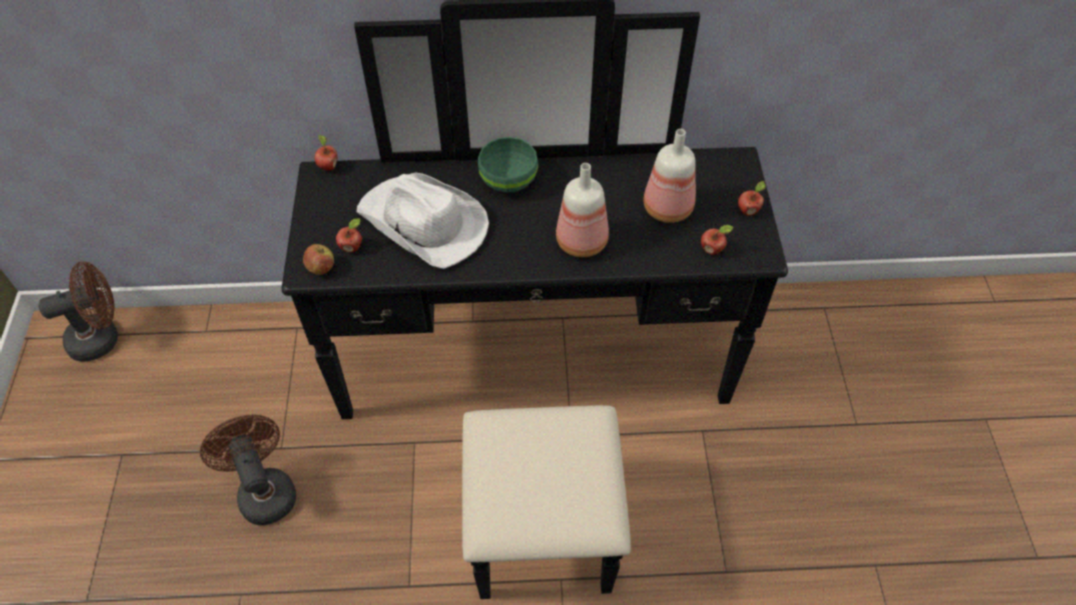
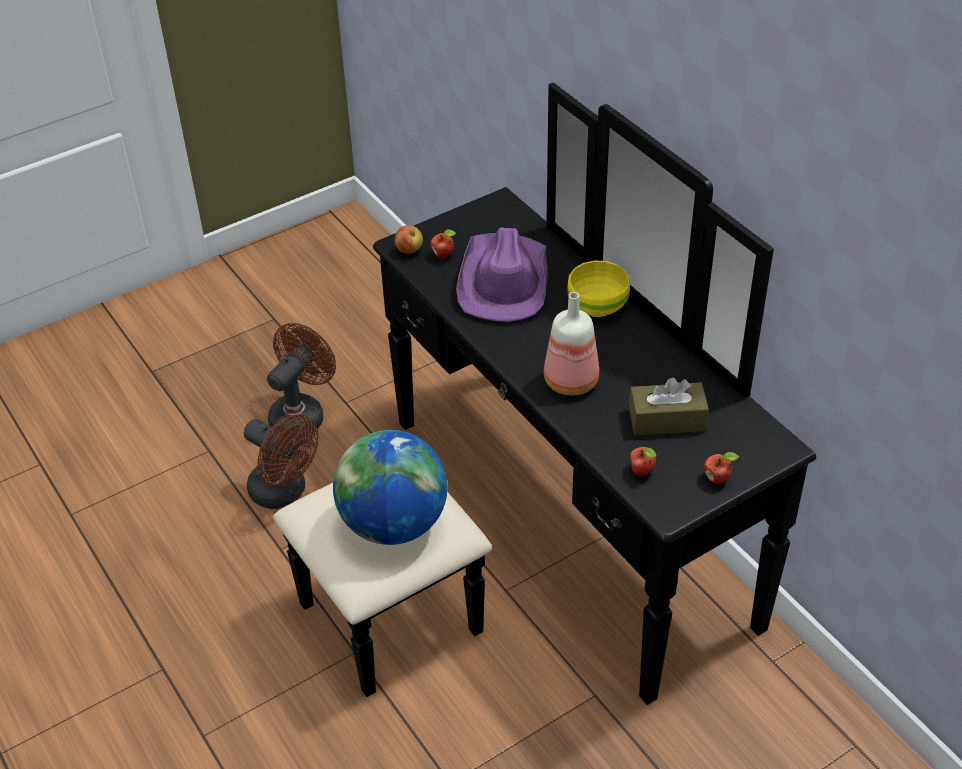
camera: 60 degrees right, 10 degrees down
brown fan [38,261,118,362] -> brown fan moved to [244,414,318,509]
apple [314,135,337,171] -> none
white hat [357,173,489,269] -> purple hat [456,227,548,321]
green bowl [478,137,538,193] -> yellow bowl [567,261,630,317]
bottle [643,129,696,223] -> brown tissue box [629,377,709,436]
none -> globe [333,430,448,545]

